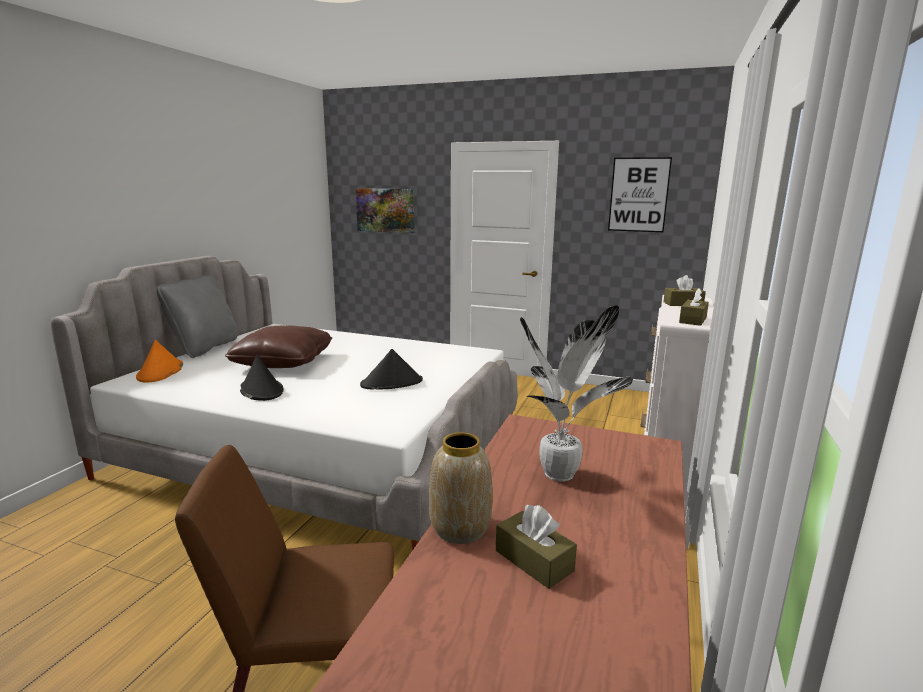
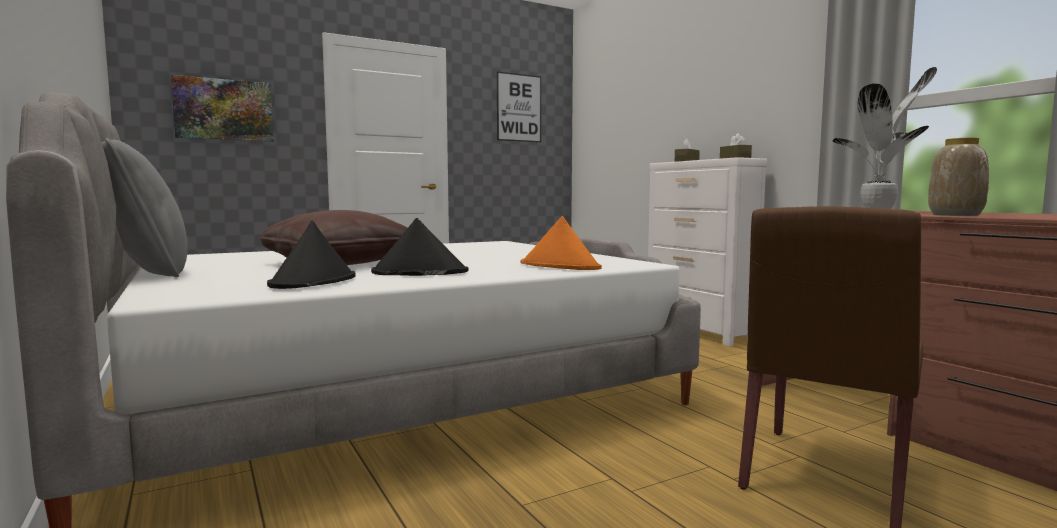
camera: 50 degrees left, 10 degrees down
orange hat [136,340,183,383] -> orange hat moved to [520,216,602,270]
black hat [360,349,423,390] -> black hat moved to [267,221,356,289]
brown tissue box [496,505,577,589] -> none

